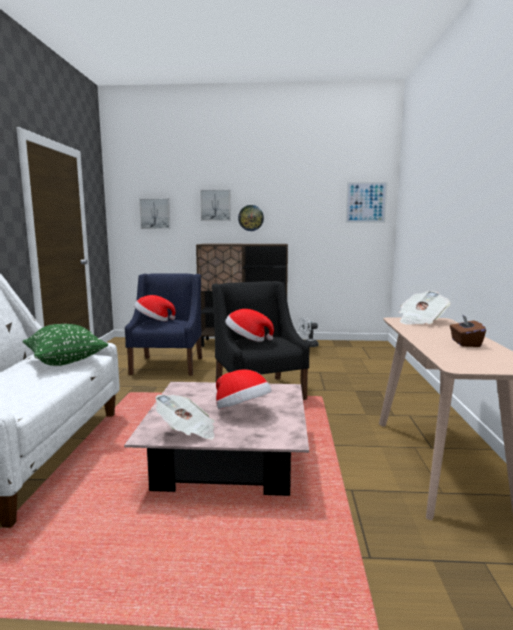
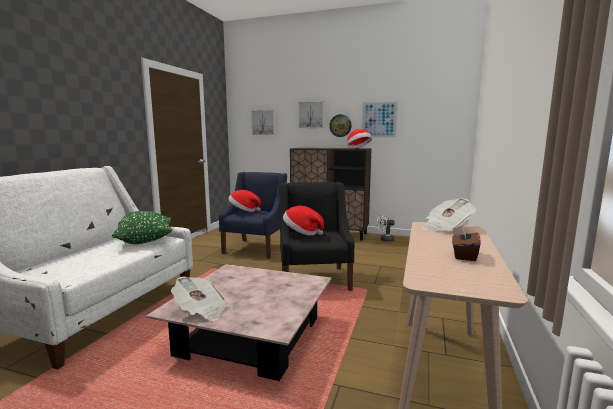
camera: 15 degrees right, 0 degrees up
hat [216,369,272,409] -> hat moved to [347,129,372,148]
picture [345,182,388,223] -> picture moved to [362,101,398,138]

